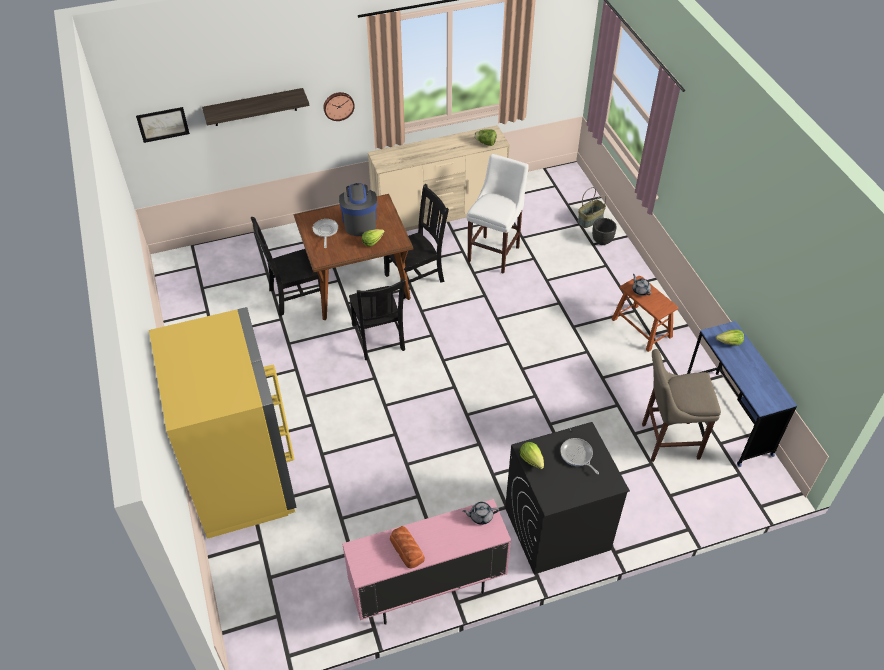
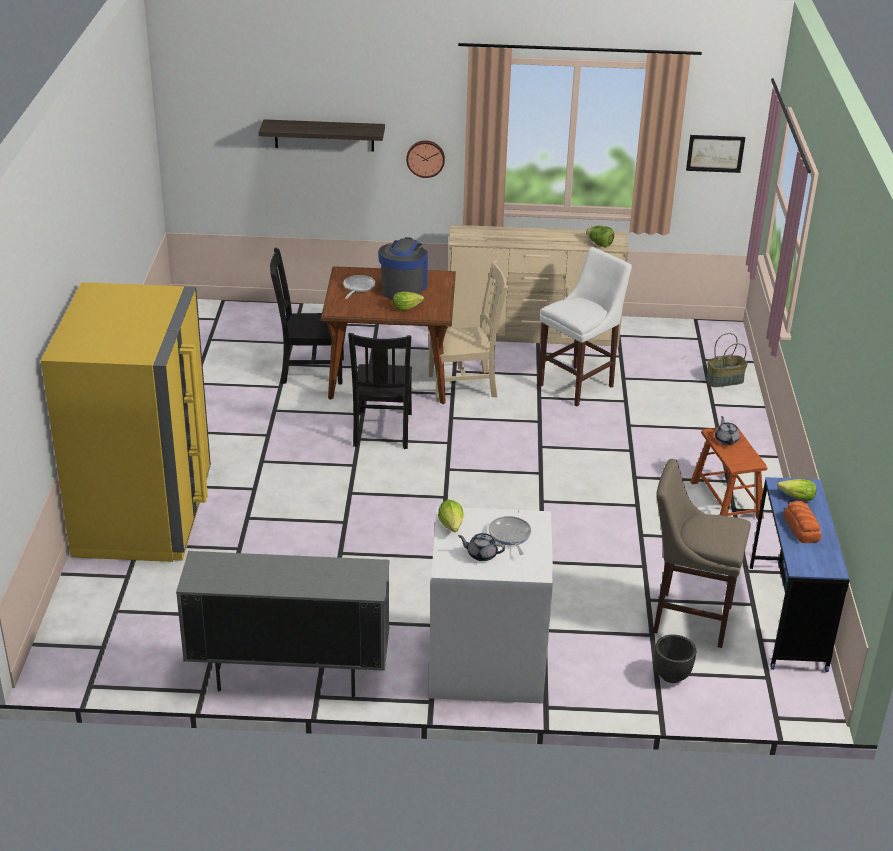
camera: 20 degrees right, 15 degrees down
picture [136,107,190,143] -> picture moved to [686,135,745,173]
pink cabinet [342,499,511,625] -> grey cabinet [176,551,390,698]
black chair [384,184,449,299] -> beige chair [428,260,508,402]
bread [390,526,425,569] -> bread moved to [783,501,821,543]
grey teapot [462,502,499,525] -> grey teapot moved to [458,533,505,561]
black washing machine [505,422,630,574] -> white washing machine [429,506,553,703]
black planter [592,218,617,245] -> black planter moved to [654,634,696,683]

